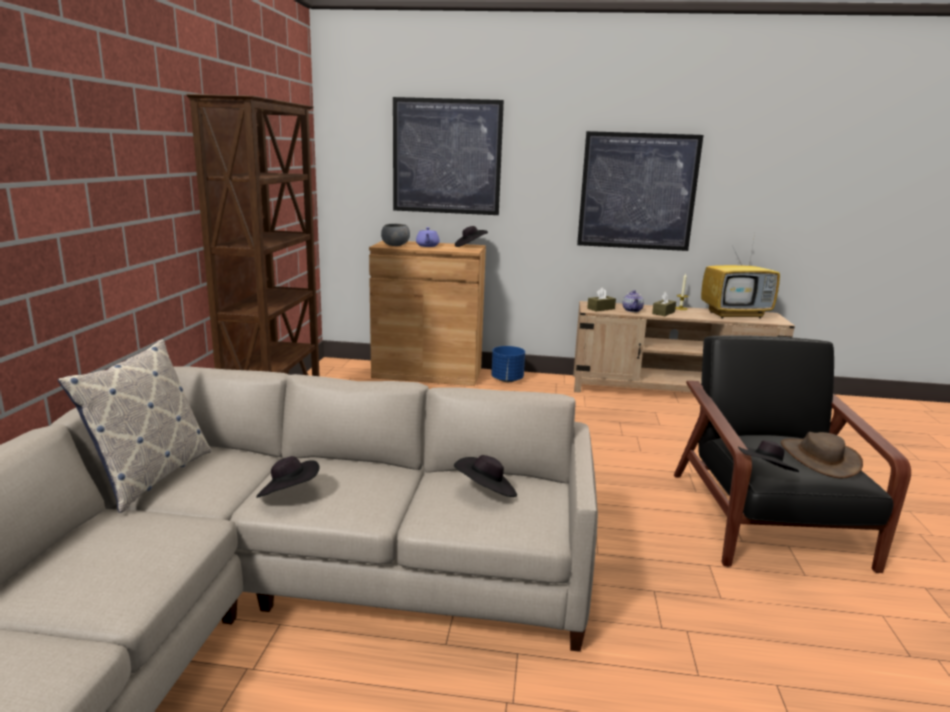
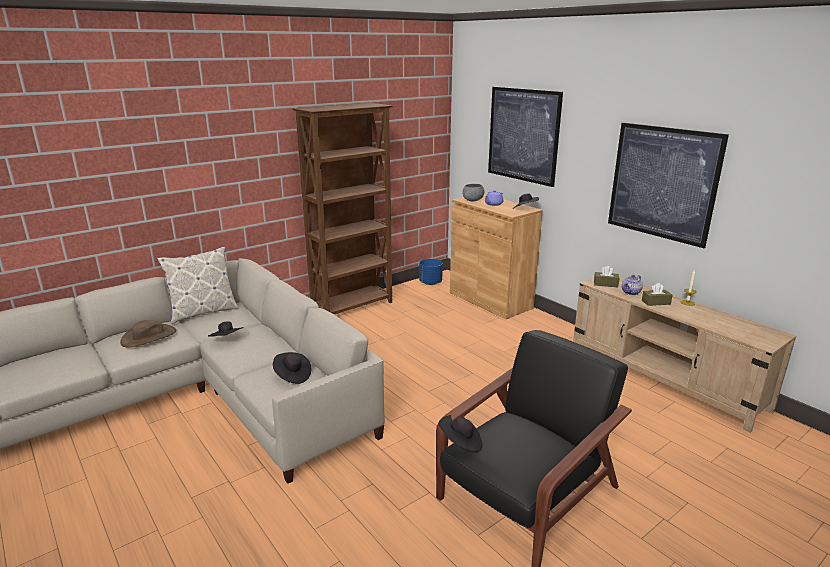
camera: 45 degrees right, 5 degrees up
blue planter [491,346,525,382] -> blue planter moved to [419,259,443,285]
television [701,234,780,318] -> none
brown hat [781,432,863,478] -> brown hat moved to [120,320,176,347]

